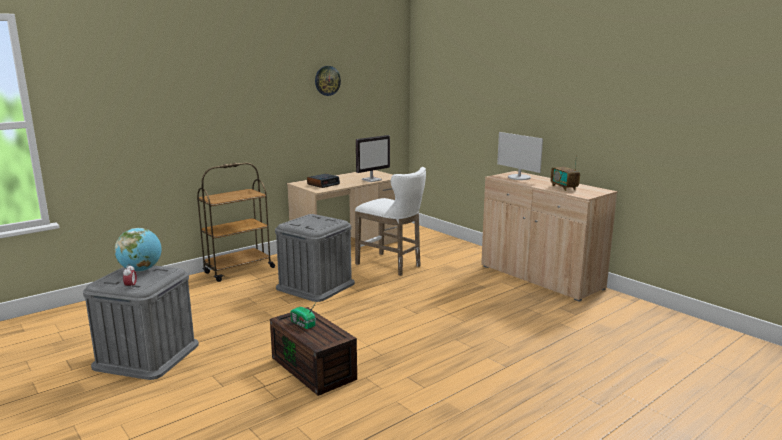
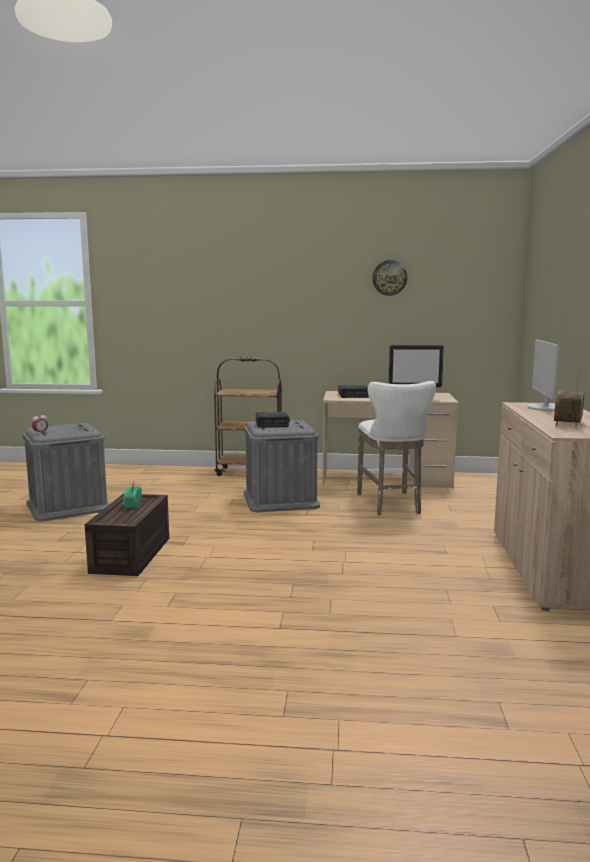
camera: 45 degrees right, 5 degrees down
globe [114,228,162,272] -> none
none -> alarm clock [256,412,290,428]

